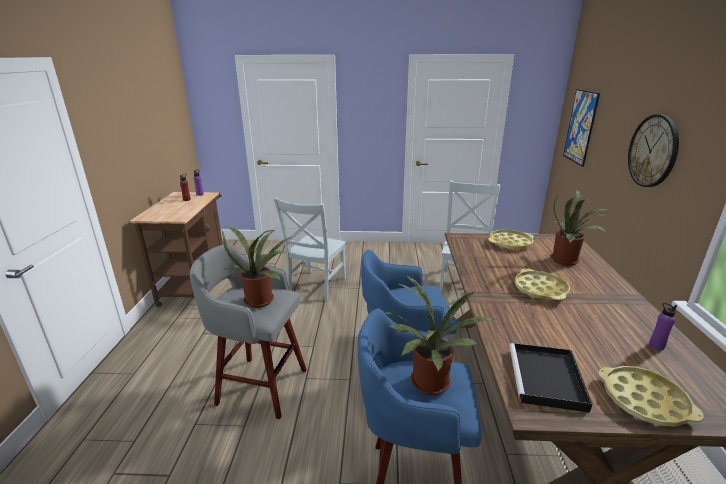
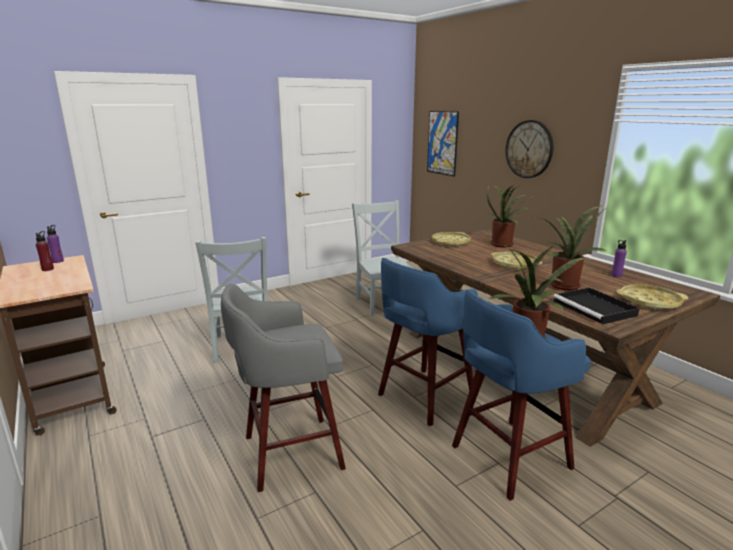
camera: 35 degrees left, 5 degrees down
potted plant [222,226,291,308] -> potted plant moved to [535,205,606,291]

